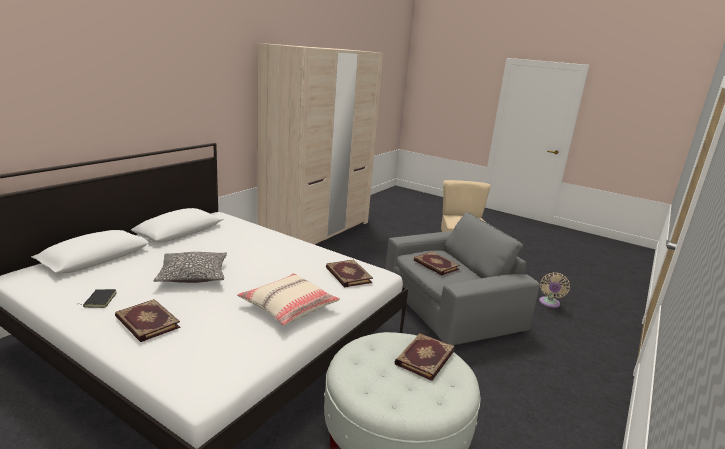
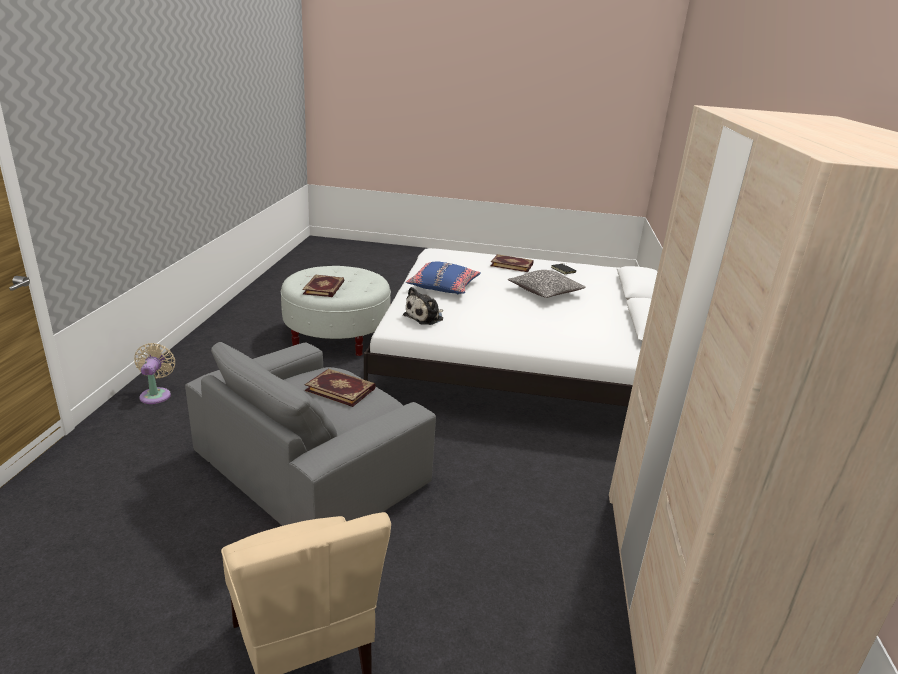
camera: 155 degrees right, 5 degrees up
beige pillow [237,273,340,326] -> blue pillow [406,261,481,294]
book [326,259,373,287] -> plush toy [403,287,443,325]
beige fan [539,273,570,308] -> beige fan moved to [134,343,175,404]

